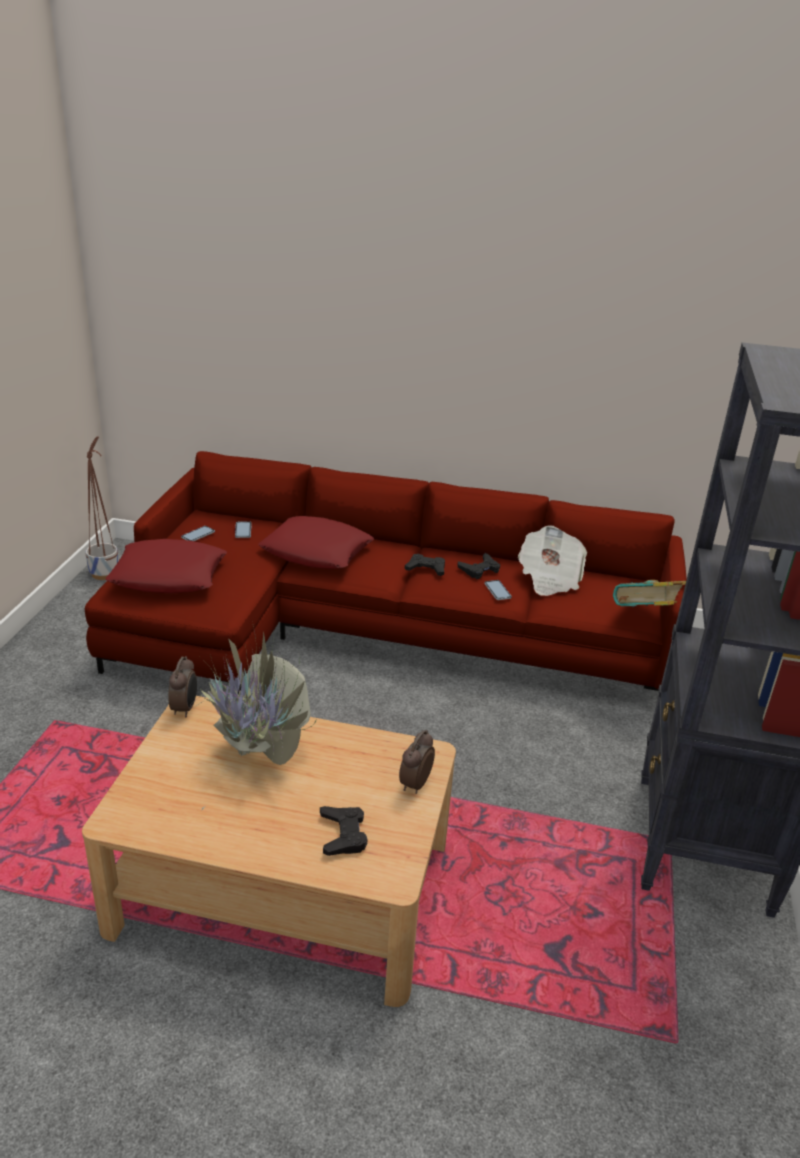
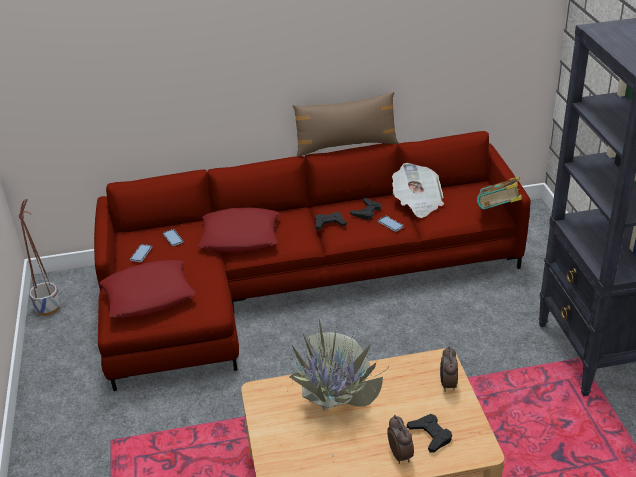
camera: 20 degrees left, 5 degrees up
alarm clock [168,656,197,717] -> alarm clock moved to [387,415,414,464]
none -> brown pillow [293,92,399,157]

